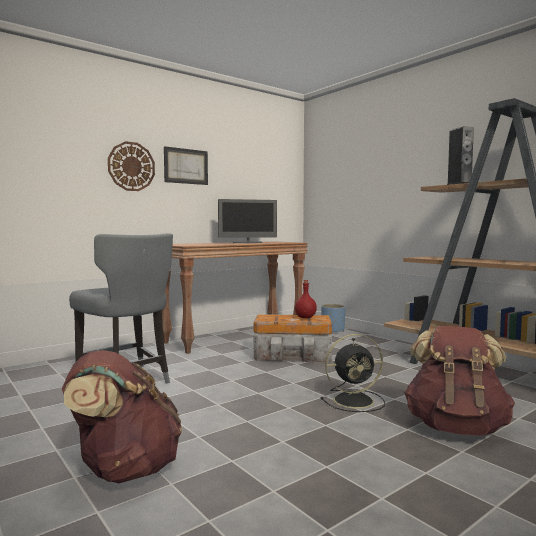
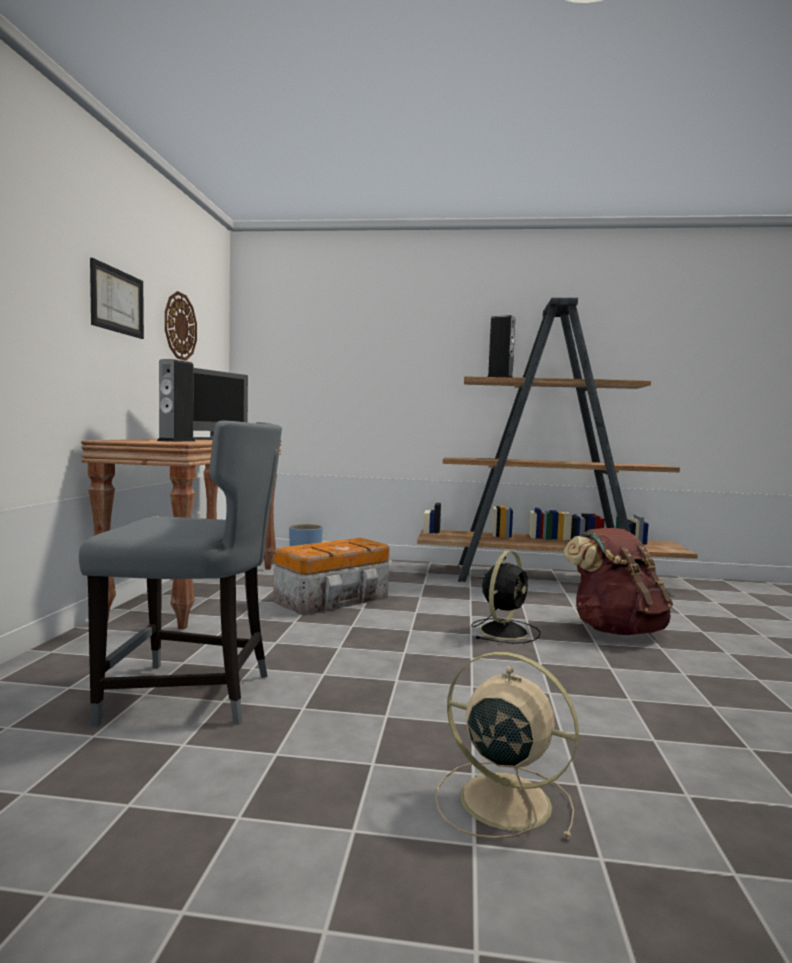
camera: 45 degrees left, 0 degrees up
brown backpack [62,350,182,483] -> beige fan [435,652,579,840]
wall clock [108,141,155,191] -> wall clock moved to [165,291,197,361]
red bottle [295,280,317,318] -> none
none -> speaker [157,359,195,442]

